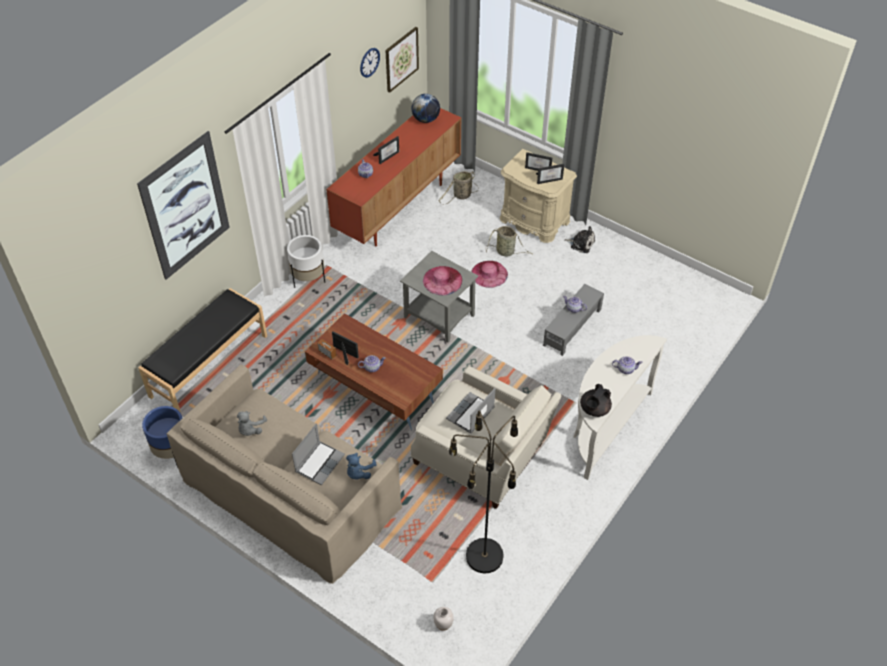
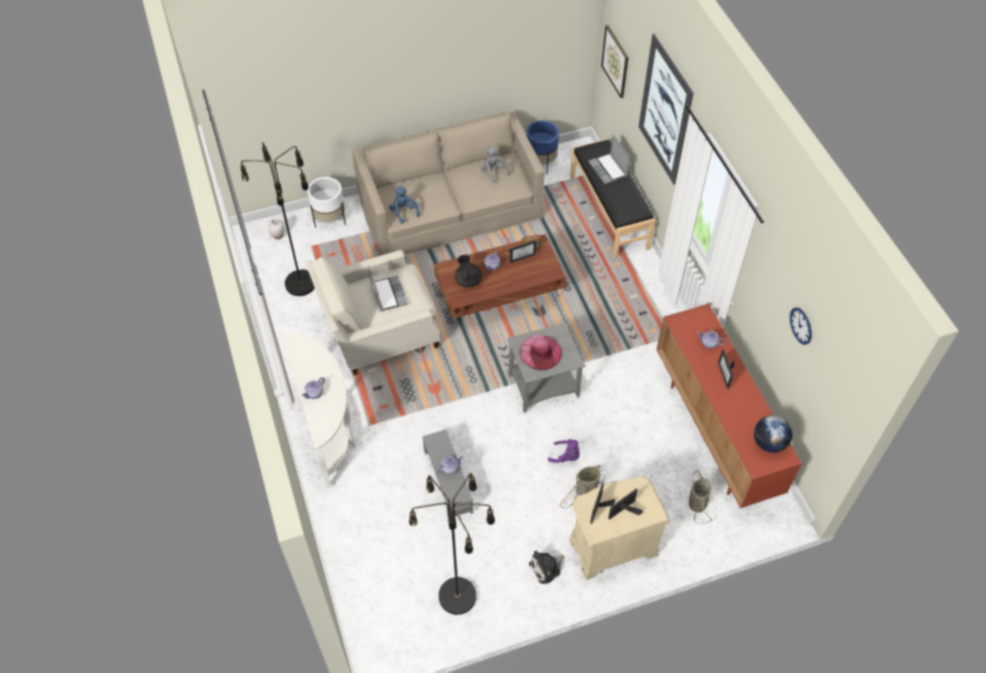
camera: 125 degrees right, 5 degrees up
white planter [287,235,325,288] -> white planter moved to [307,177,346,228]
laptop [292,423,345,485] -> laptop moved to [588,135,630,184]
picture [385,27,419,93] -> picture moved to [601,25,629,98]
pink hat [471,261,508,288] -> purple plush toy [548,439,580,463]
black teapot [580,384,612,417] -> black teapot moved to [455,255,482,288]
none -> floor lamp [409,473,495,615]

